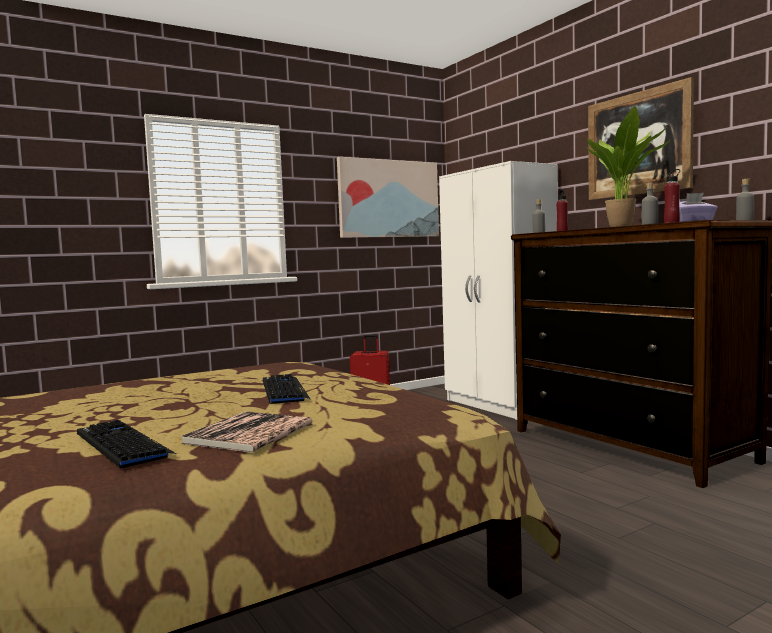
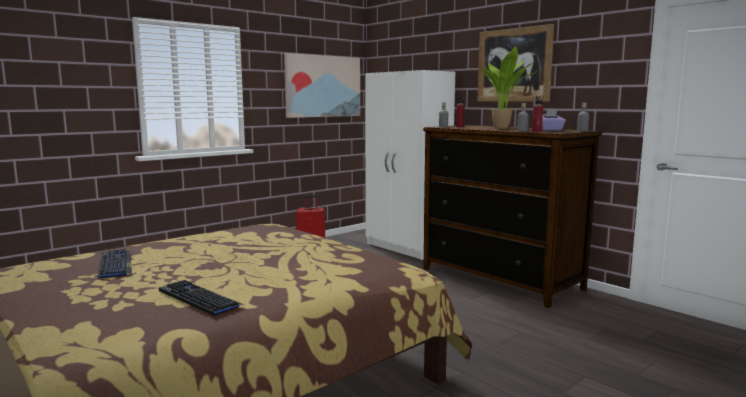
camera: 10 degrees left, 5 degrees up
book [180,411,312,453] -> none
keyboard [263,374,310,404] -> keyboard moved to [98,249,132,279]

